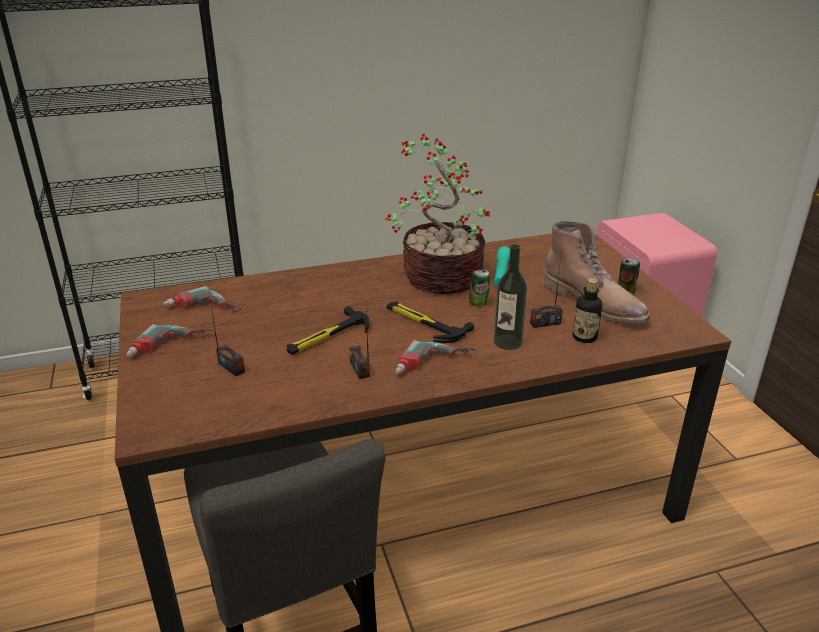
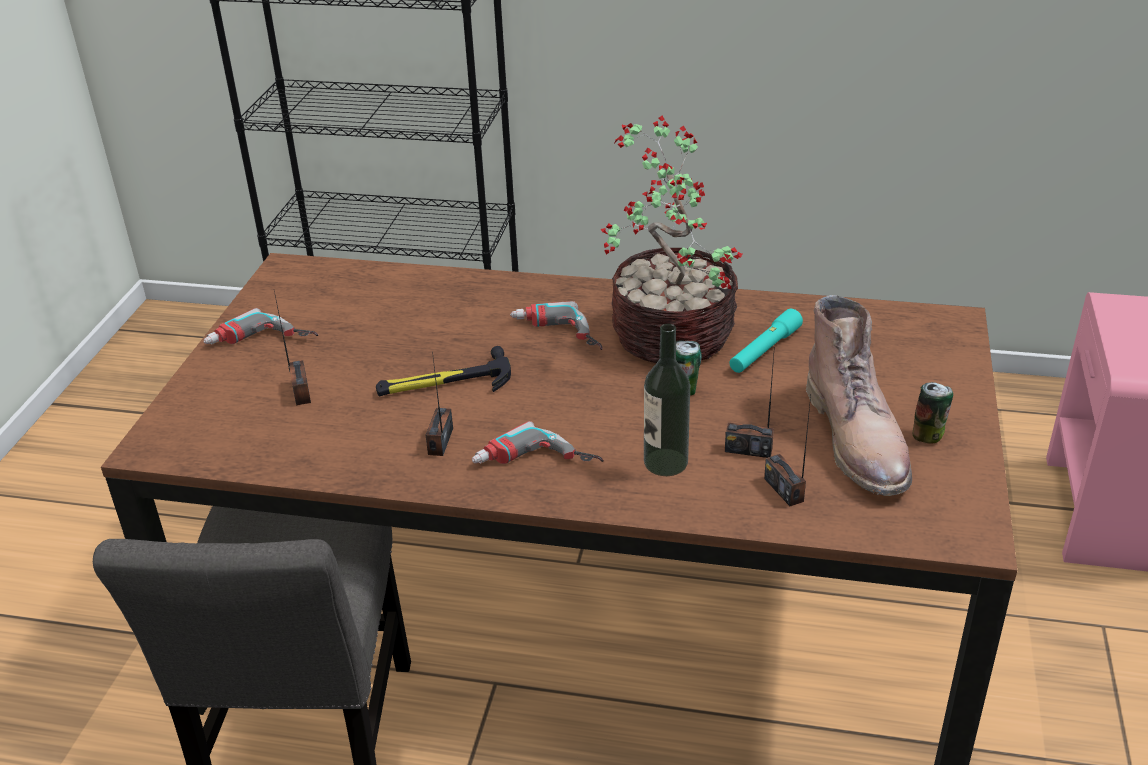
camera: 30 degrees right, 5 degrees up
power drill [163,286,241,310] -> power drill moved to [510,301,602,350]
hammer [387,302,474,343] -> none
bottle [573,278,602,343] -> radio [764,396,811,506]

